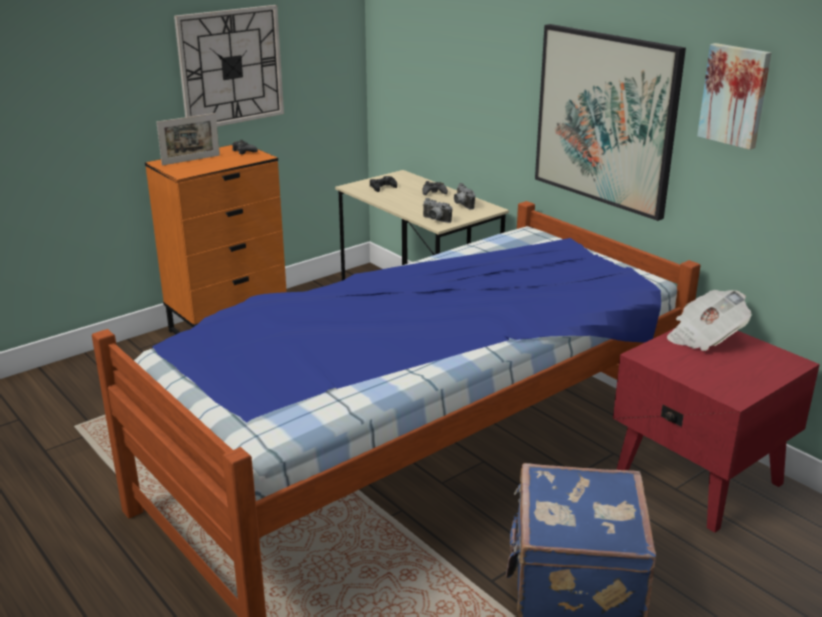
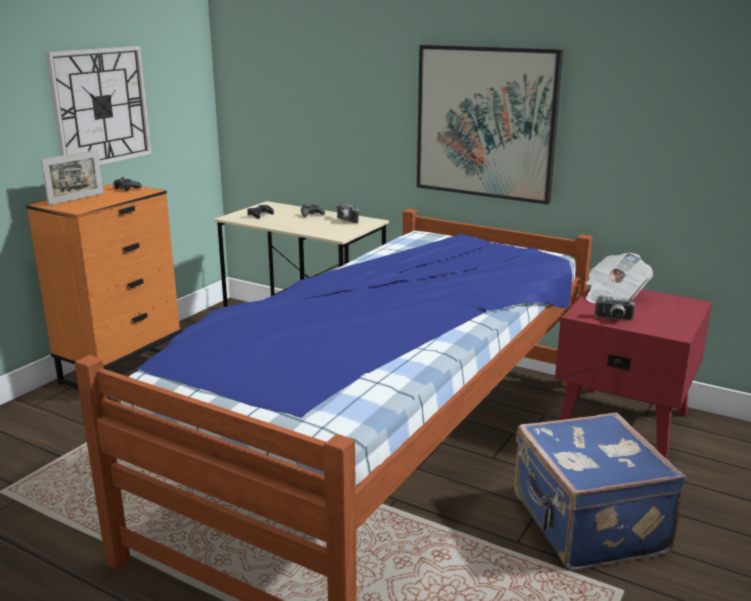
camera: 20 degrees left, 5 degrees down
camera [422,198,452,223] -> camera moved to [595,295,635,321]
picture [697,43,771,150] -> none

